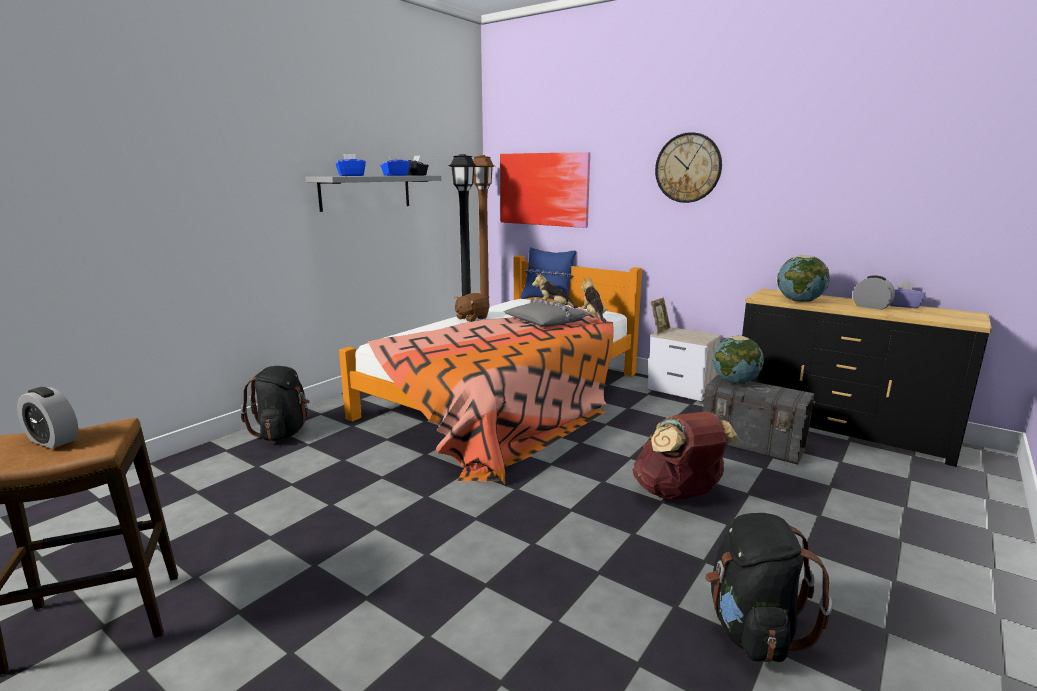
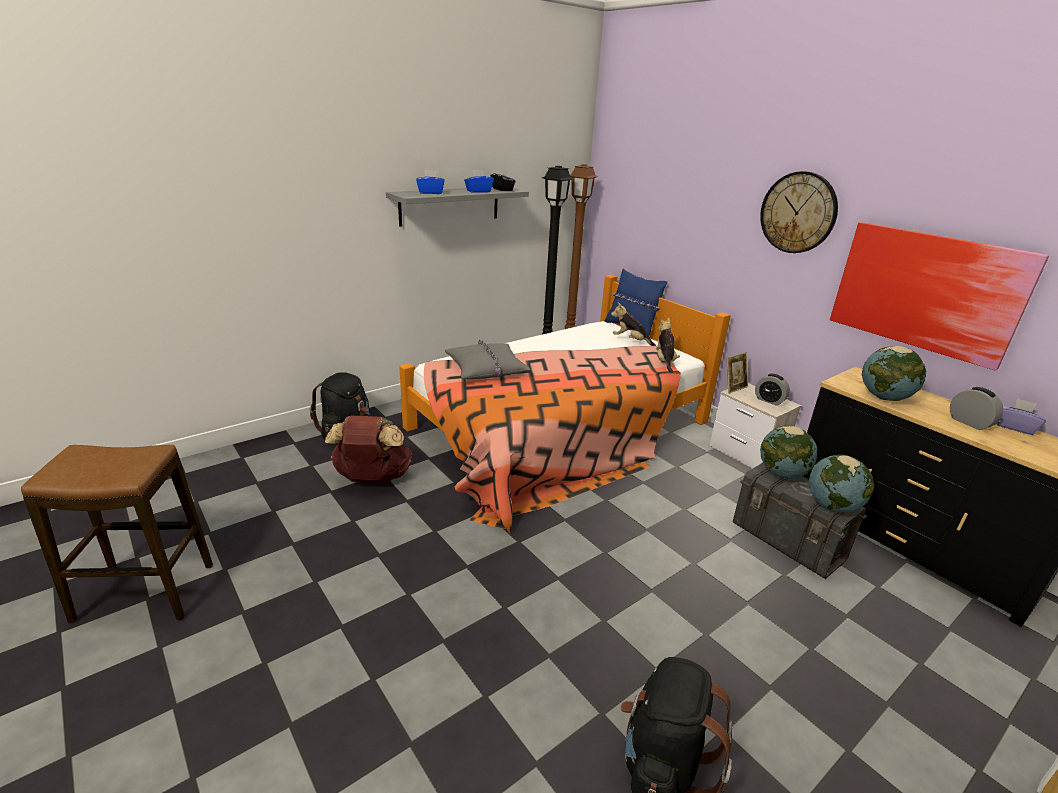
camera: 15 degrees right, 10 degrees up
alarm clock [17,387,78,449] -> alarm clock moved to [755,374,790,406]
brown plush toy [455,293,489,322] -> none
picture [500,152,590,228] -> picture moved to [830,222,1049,371]
grey pillow [504,298,591,327] -> grey pillow moved to [445,340,531,379]
brown backpack [633,411,741,500] -> brown backpack moved to [325,416,412,484]
none -> globe [809,454,874,512]

